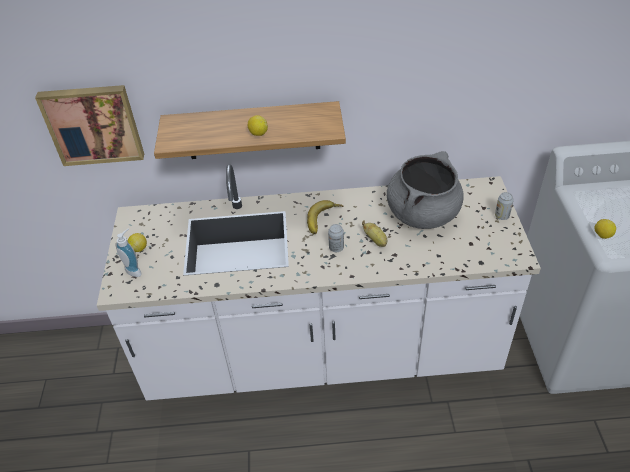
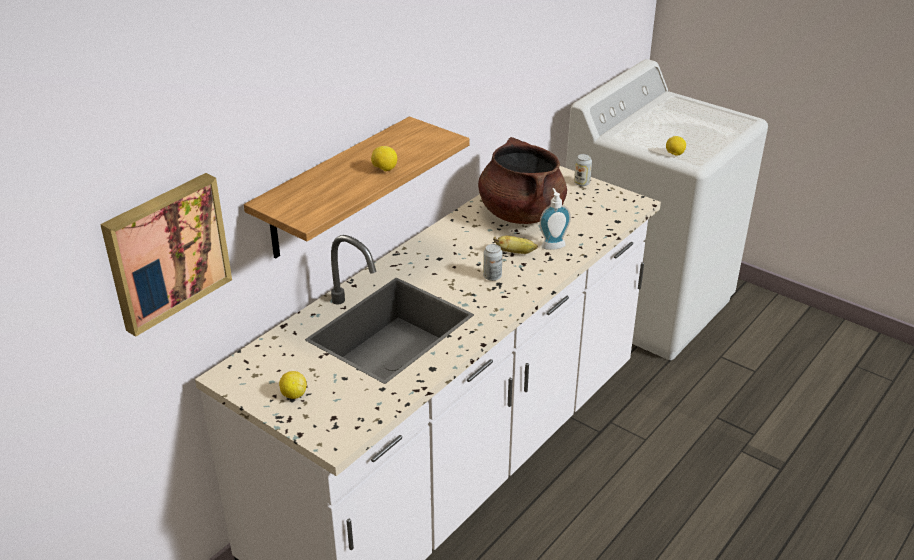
camera: 50 degrees left, 10 degrees down
soap dispenser [116,229,142,277] -> soap dispenser moved to [539,188,571,250]
banana [307,200,343,234] -> none
grey cooking pot [387,151,464,229] -> brown cooking pot [478,137,567,224]

